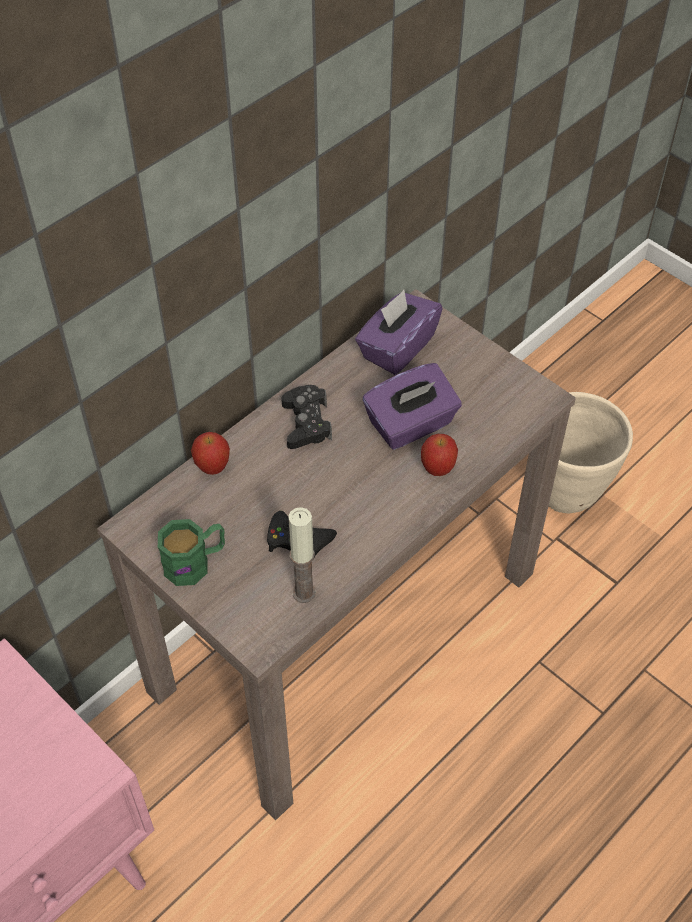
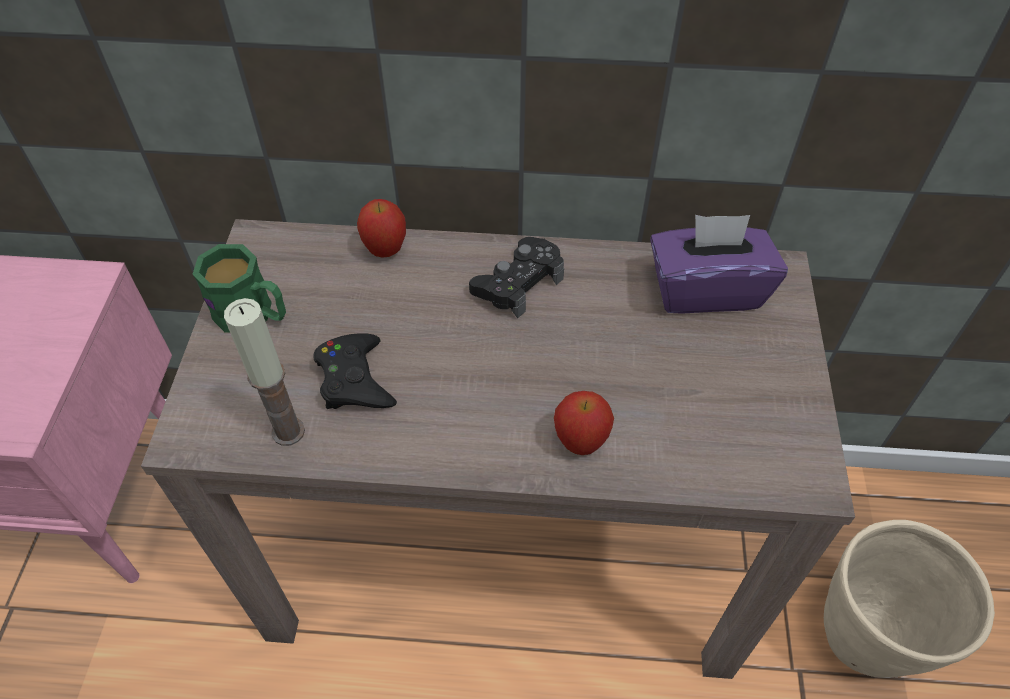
camera: 50 degrees right, 0 degrees up
purple tissue box [363,363,462,450] -> none

